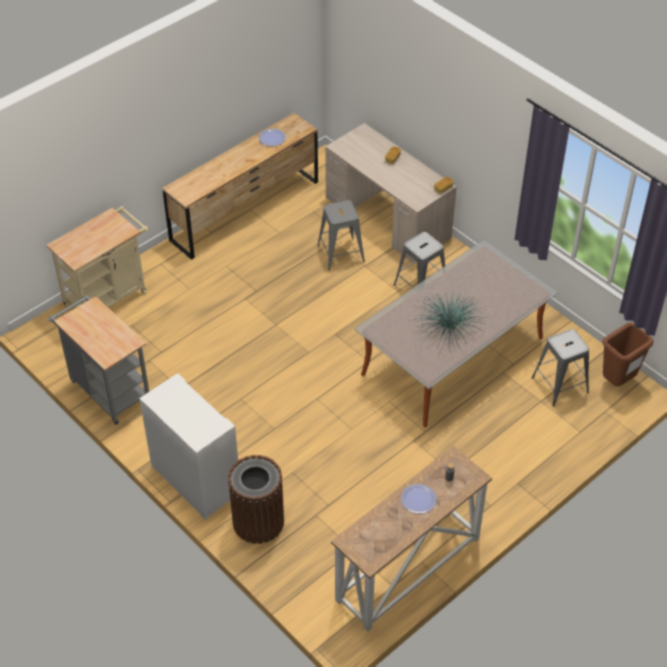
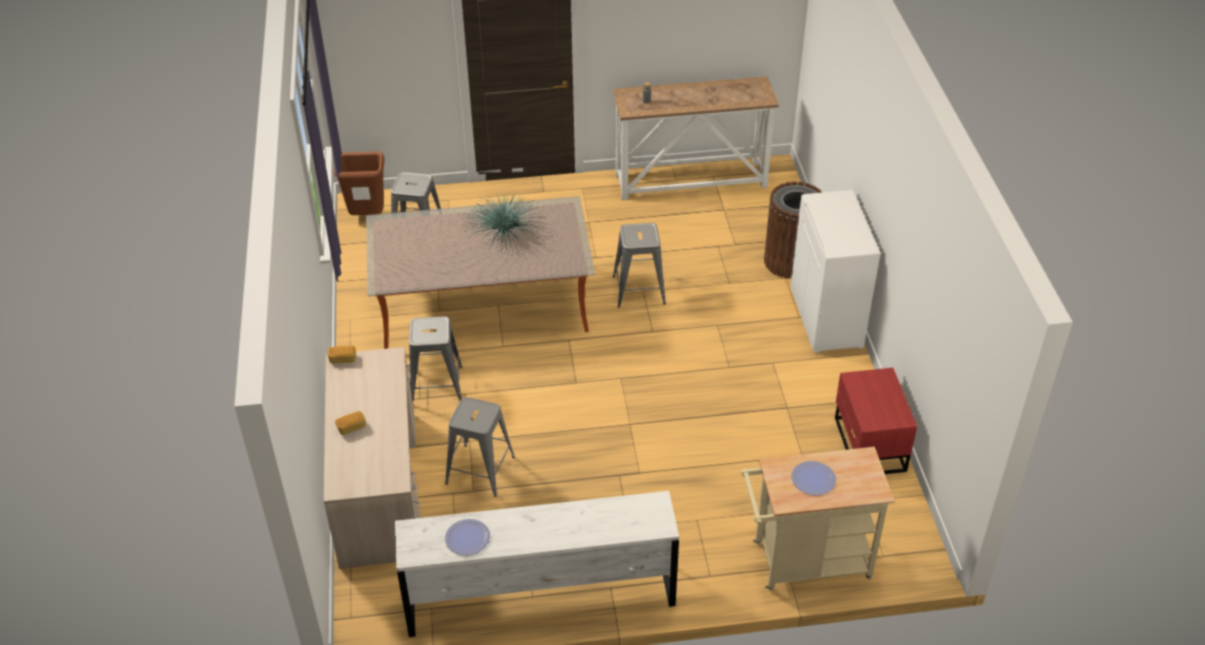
camera: 145 degrees left, 5 degrees down
grey cart [48,295,149,425] -> red nightstand [835,368,917,474]
brown dresser [162,113,318,260] -> white dresser [395,491,679,637]
plate [401,484,437,514] -> plate moved to [791,461,836,496]
none -> grey stool [613,223,666,308]

